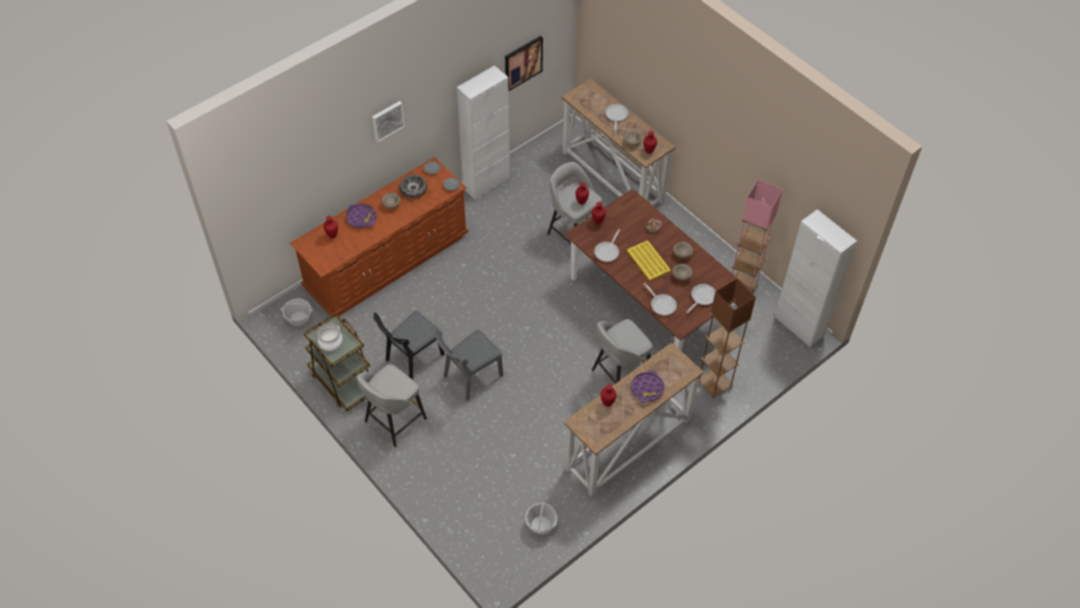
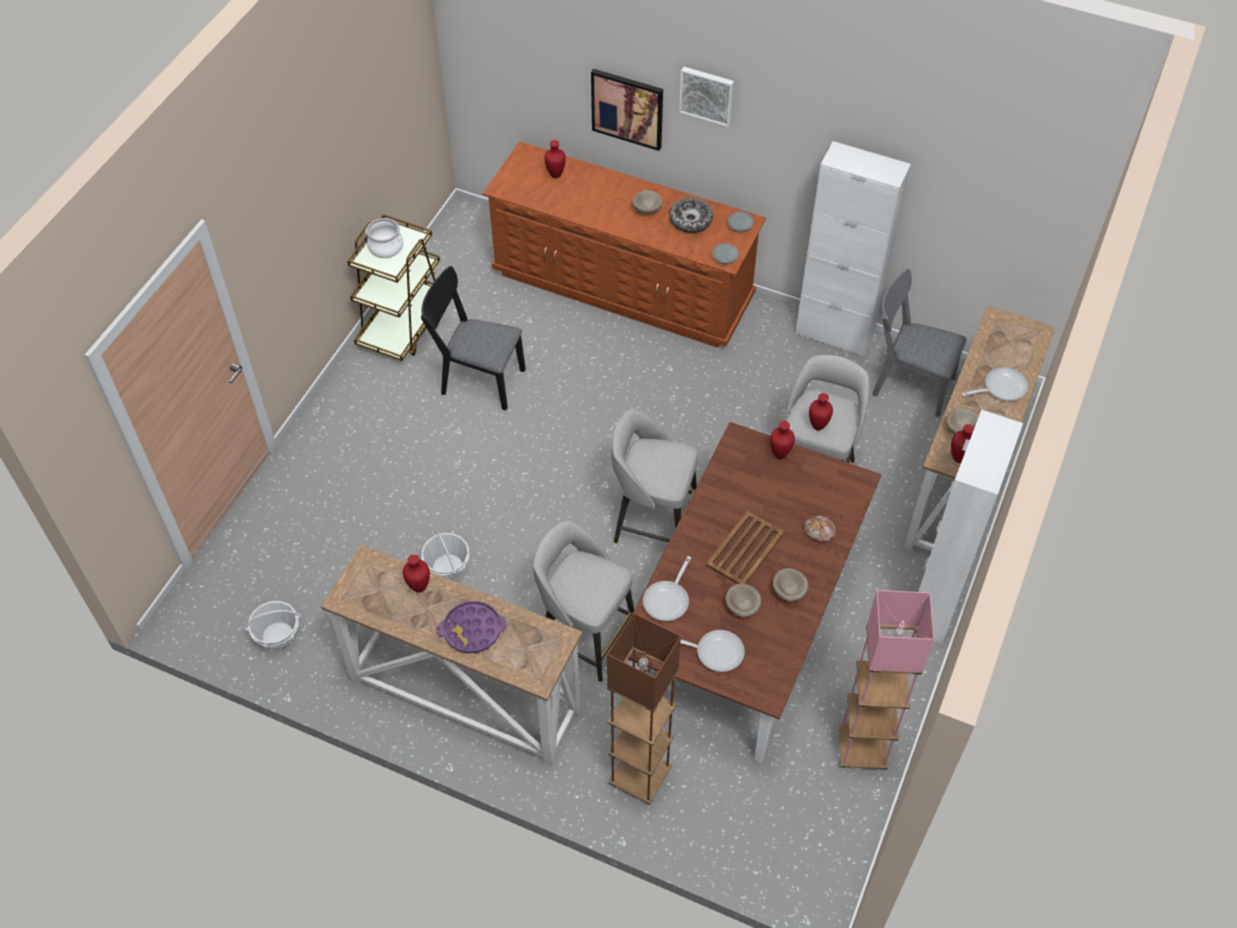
camera: 65 degrees right, 0 degrees up
basket [280,298,313,327] -> basket moved to [421,531,470,580]
purple tray [346,204,376,228] -> none
grey stool [357,364,427,447] -> grey stool moved to [611,409,698,543]
grey chair [434,329,503,401] -> grey chair moved to [872,269,966,417]
picture [505,36,543,91] -> picture moved to [591,69,663,151]
frying pan [594,229,620,262] -> none
yellow tray [627,240,671,281] -> brown tray [706,511,785,584]
white cabinet [774,209,857,347] -> white cabinet moved to [906,410,1023,644]

